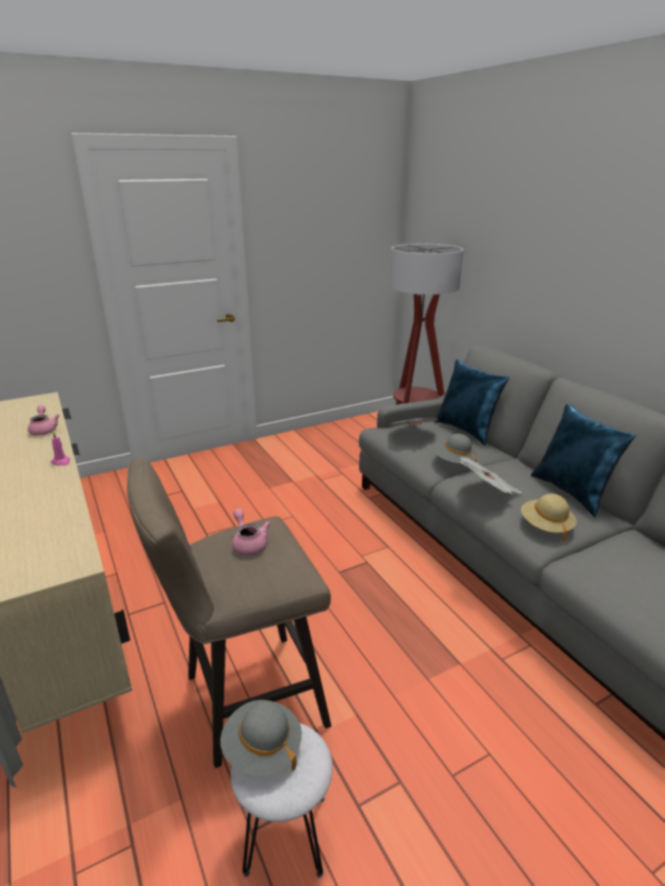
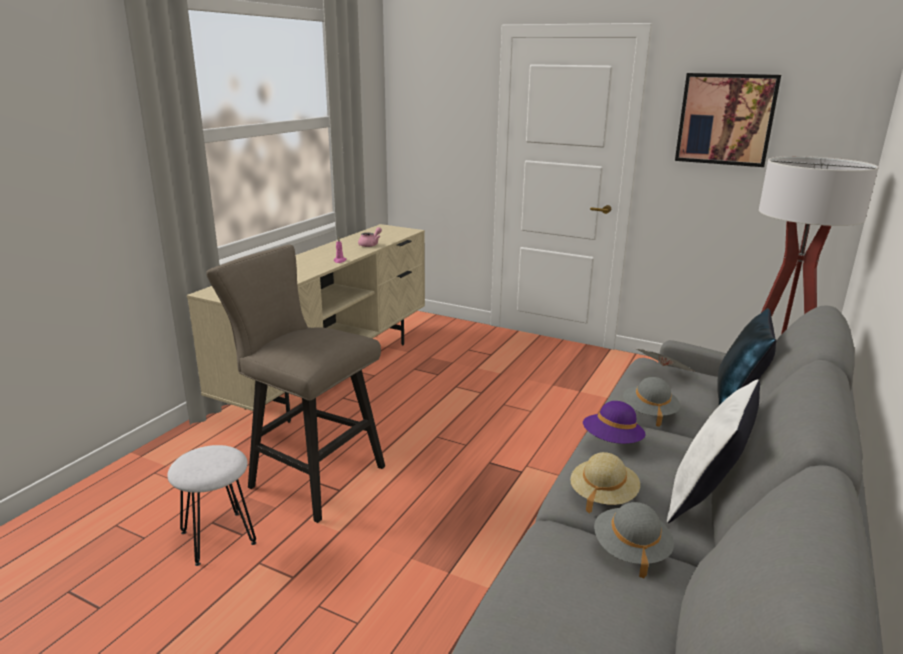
camera: 55 degrees right, 5 degrees down
grey hat [220,700,302,776] -> grey hat moved to [594,502,674,578]
pink teapot [232,509,271,556] -> none
newspaper [460,457,522,494] -> purple hat [583,401,645,444]
blue pillow [531,403,636,517] -> white pillow [667,380,760,523]
none -> picture [675,73,781,167]

